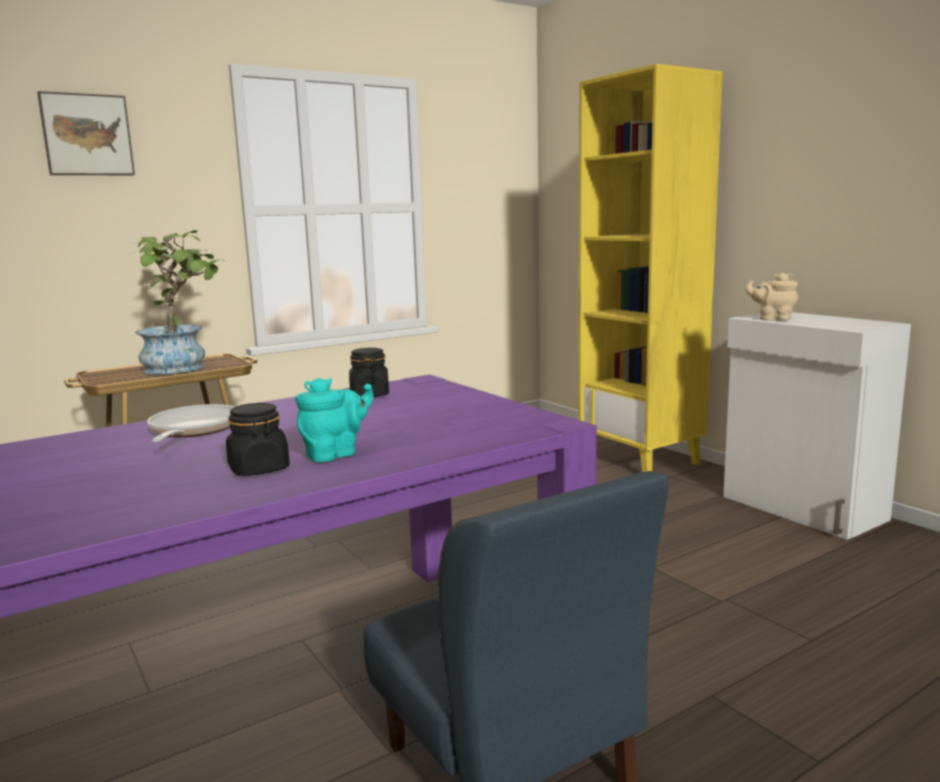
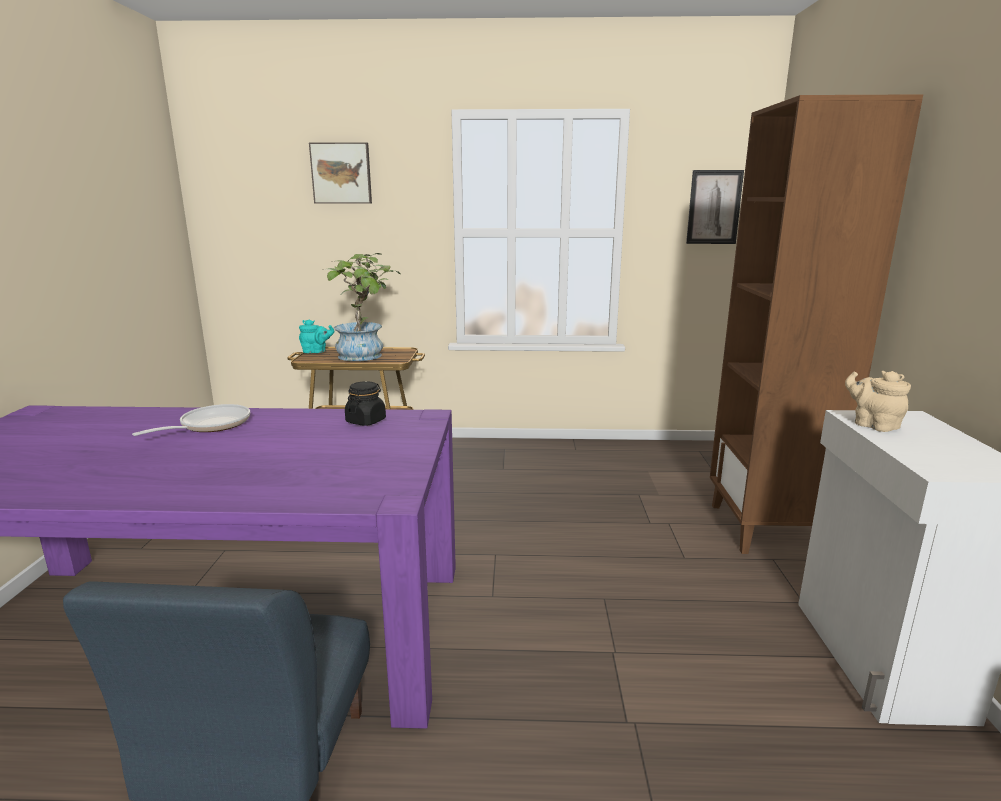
camera: 35 degrees right, 5 degrees up
black jar [226,403,290,476] -> none
turquoise teapot [295,378,374,462] -> turquoise teapot moved to [299,320,334,353]
yellow bookcase [578,64,723,472] -> brown bookcase [710,94,923,554]
none -> picture [686,170,744,244]

